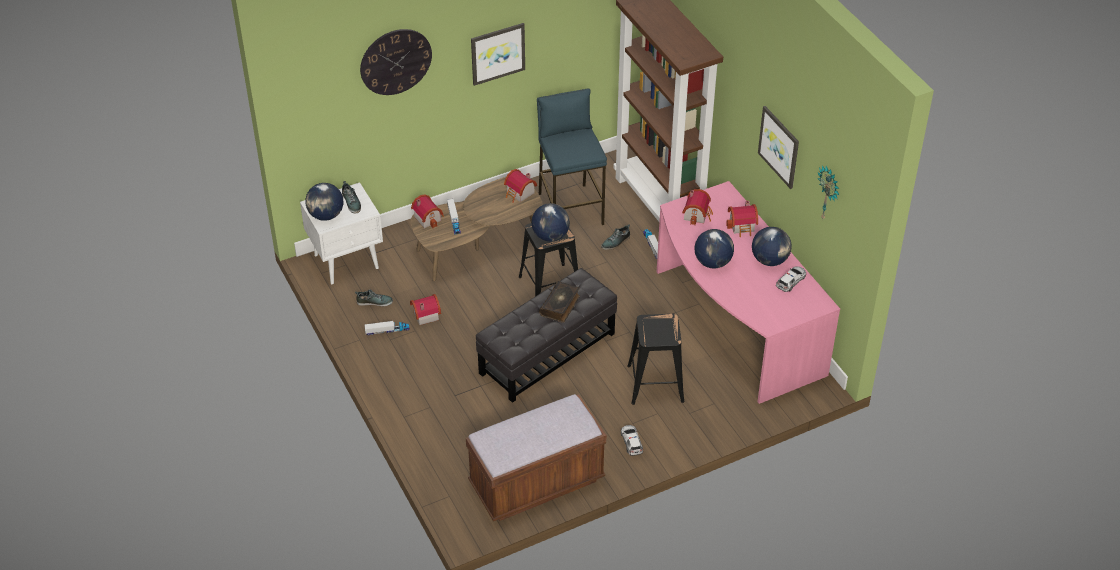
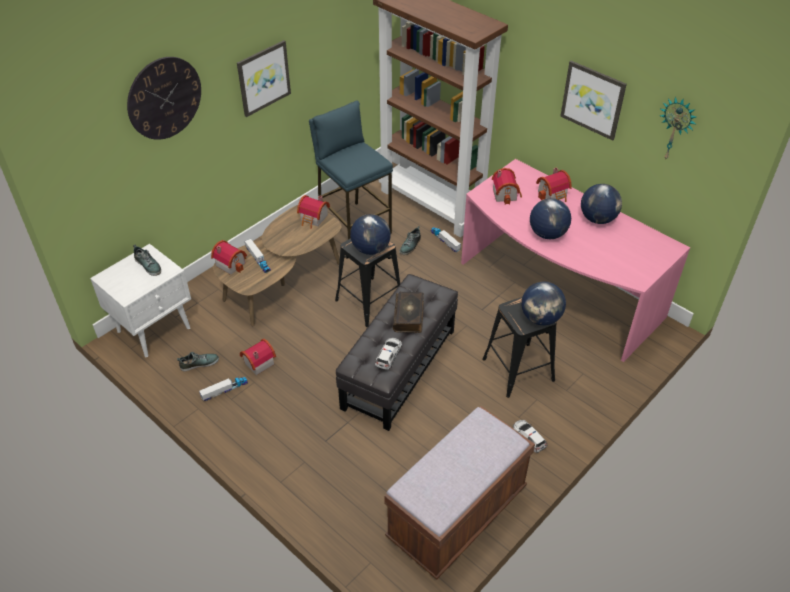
camera: 20 degrees left, 0 degrees up
globe [305,183,343,221] -> globe moved to [521,282,566,325]
toy car [776,266,806,292] -> toy car moved to [375,338,402,370]

